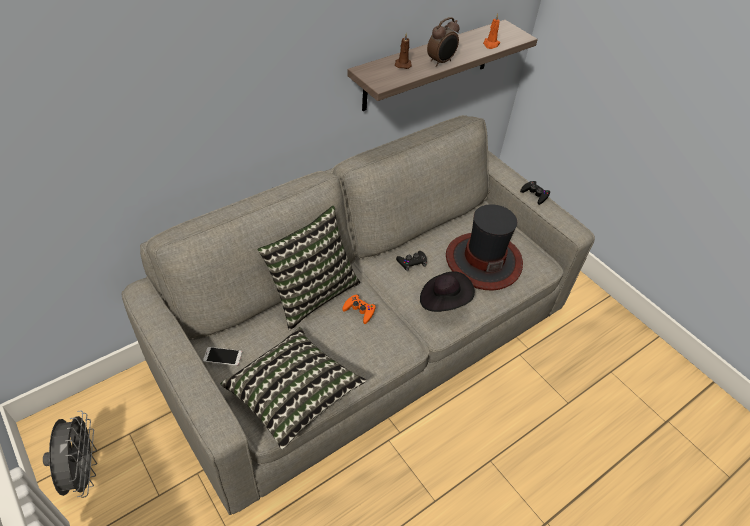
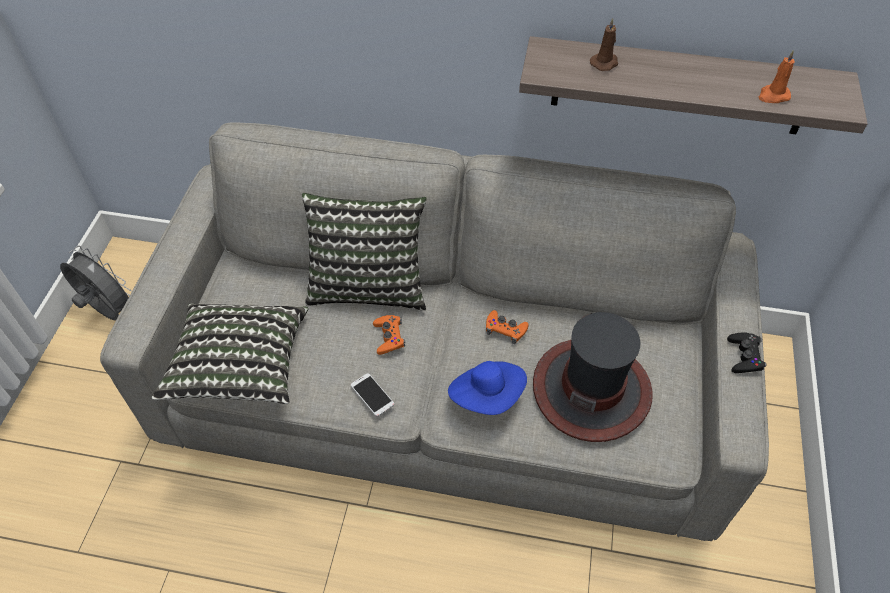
camera: 50 degrees right, 5 degrees up
grey fan [43,411,97,498] -> grey fan turned 90 degrees counterclockwise [60,246,132,321]
phone [203,347,242,366] -> phone moved to [351,373,394,416]
black game controller [396,251,427,271] -> orange game controller [486,310,529,344]
black hat [420,271,475,312] -> blue hat [448,361,527,415]
alarm clock [427,17,460,67] -> none

